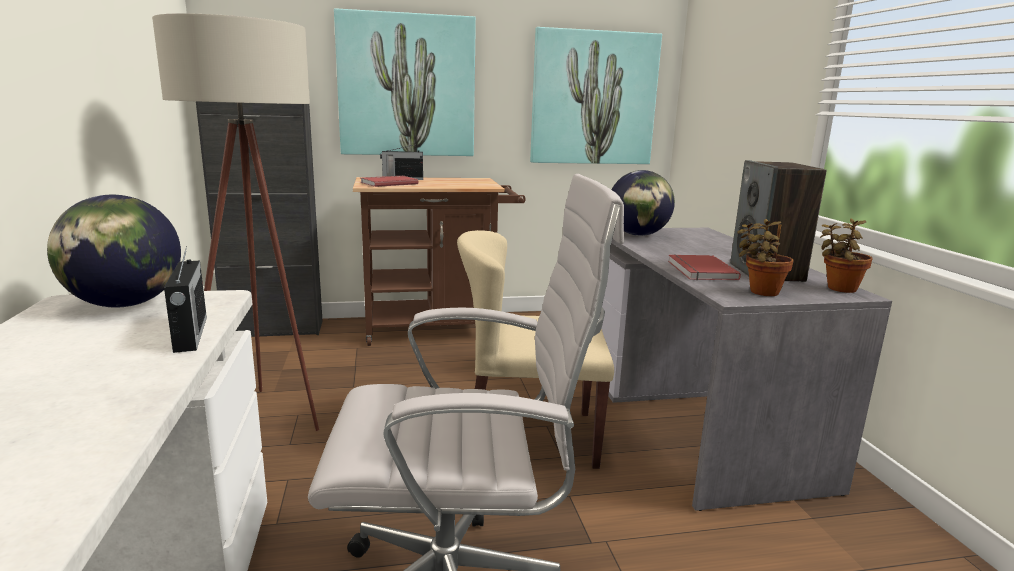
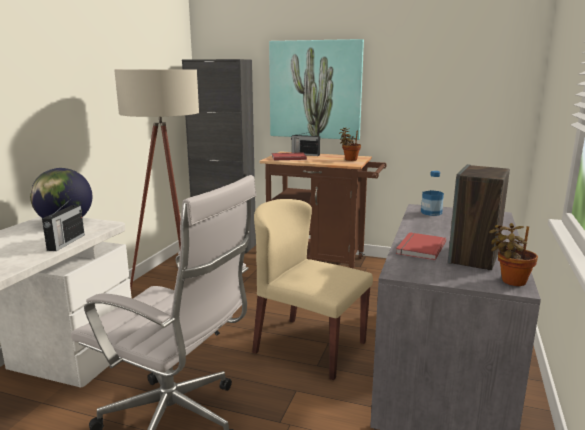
camera: 30 degrees right, 0 degrees up
picture [530,27,662,164] -> none
globe [612,170,675,236] -> bottle [421,171,444,216]
potted plant [737,219,794,296] -> potted plant moved to [339,127,361,161]

